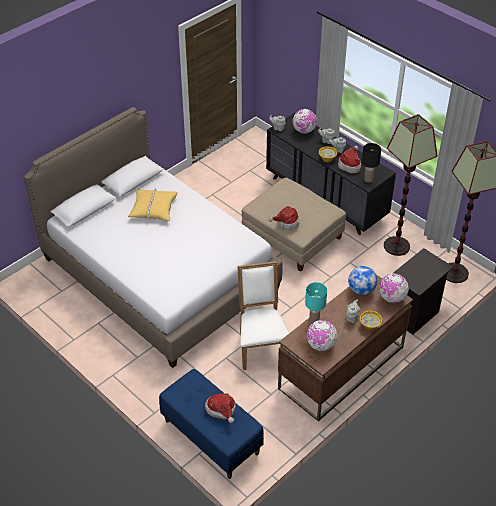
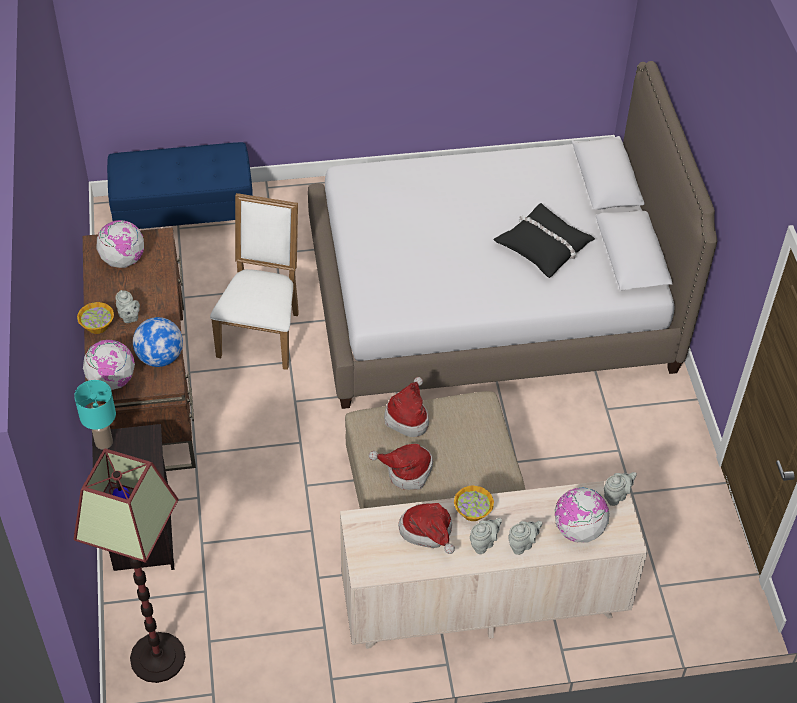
camera: 125 degrees right, 5 degrees up
yellow pillow [128,188,178,221] -> black pillow [493,203,595,278]
hat [205,393,236,423] -> hat moved to [369,444,433,490]
white chair [238,261,289,370] -> white chair turned 105 degrees counterclockwise [210,193,299,370]
black dresser [266,113,396,235] -> beige dresser [340,481,648,649]
turquoise table lamp [305,282,327,324] -> turquoise table lamp moved to [74,380,116,449]
black table lamp [362,143,381,182] -> none
floor lamp [384,114,437,256] -> none

